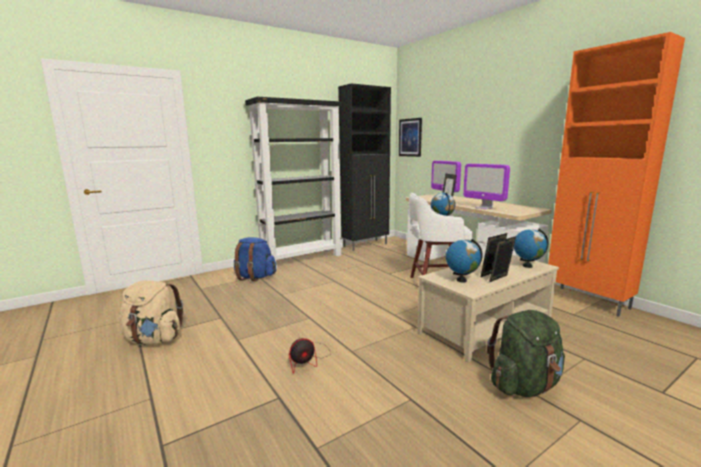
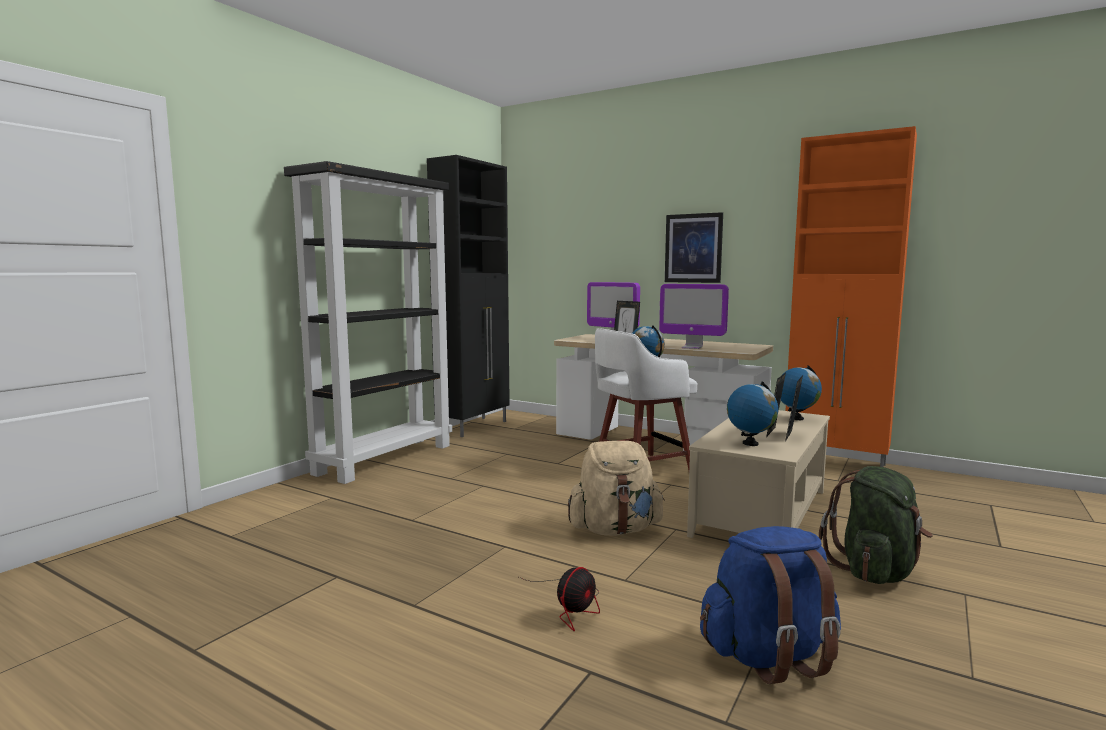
camera: 25 degrees left, 5 degrees down
beige backpack [119,280,183,345] -> beige backpack moved to [568,441,665,536]
blue backpack [234,237,276,281] -> blue backpack moved to [700,526,841,684]
picture [399,118,422,157] -> picture moved to [665,212,723,283]

